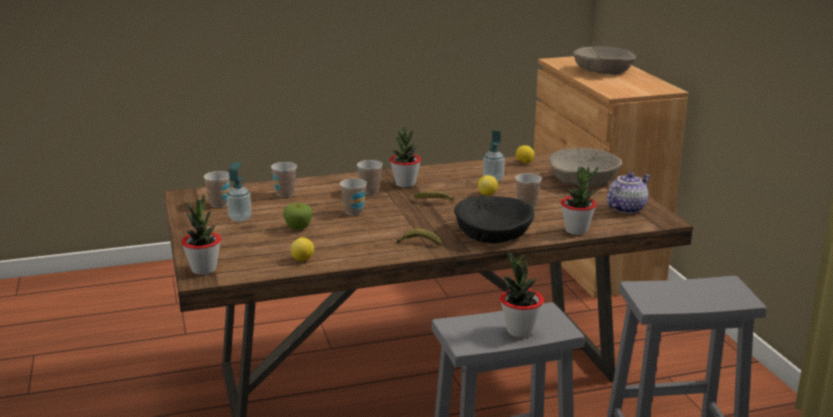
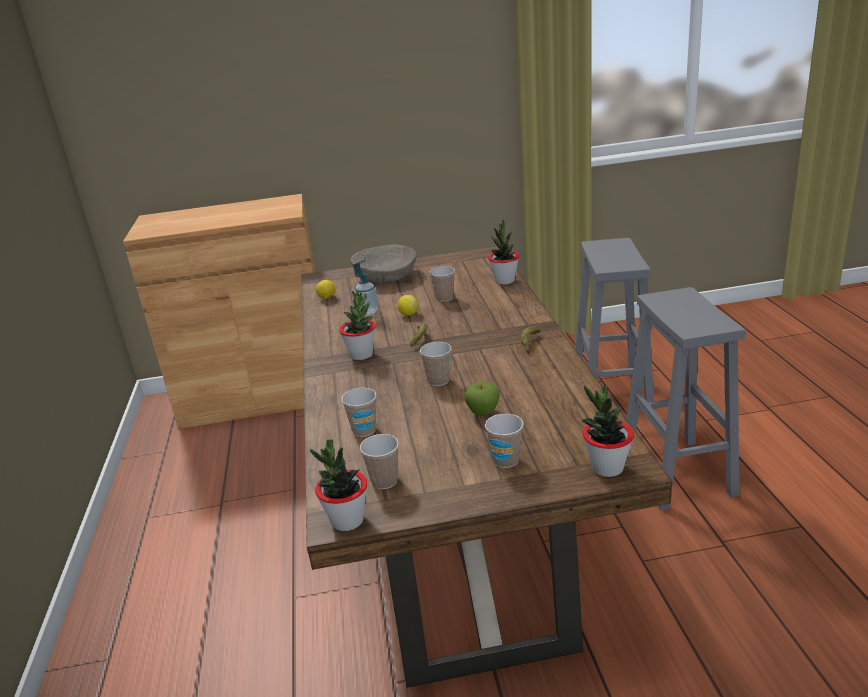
camera: 80 degrees left, 5 degrees up
soap dispenser [227,162,251,222] -> none
lemon [291,237,314,261] -> none
cup [357,160,383,195] -> cup moved to [485,414,524,468]
black bowl [454,195,534,244] -> none
potted plant [500,250,544,338] -> potted plant moved to [310,440,367,531]
beige bowl [573,46,636,74] -> none
teapot [607,172,650,214] -> none

